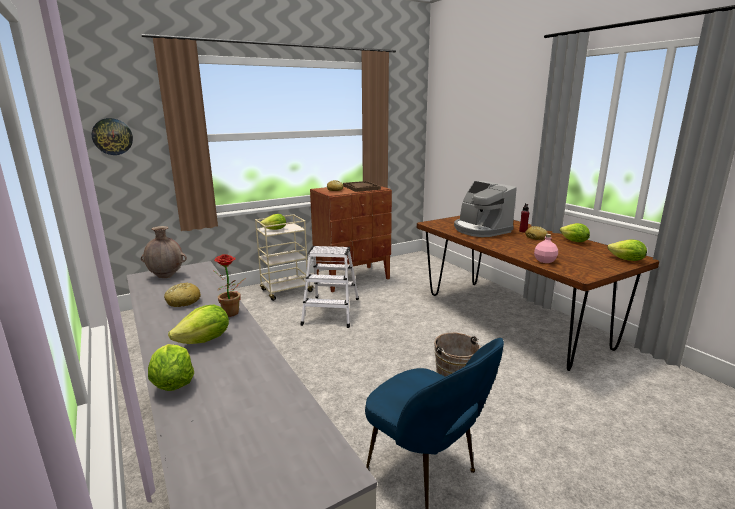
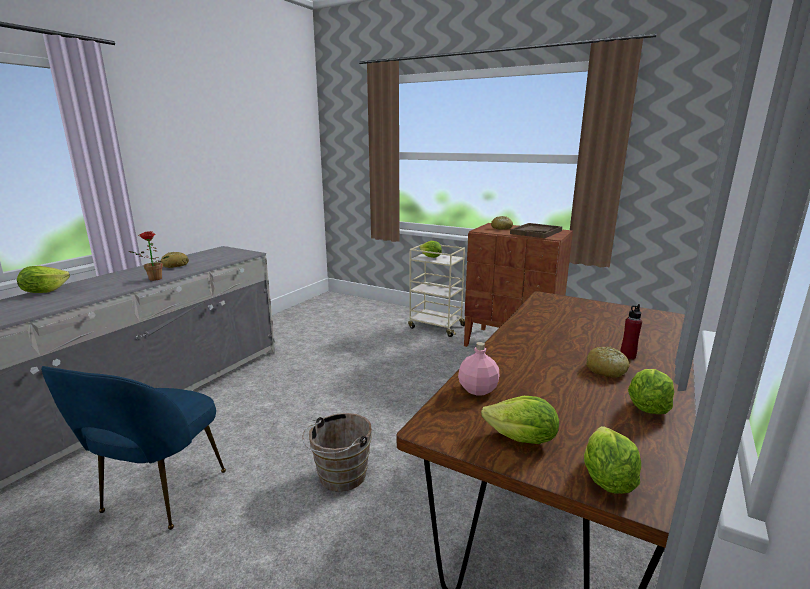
camera: 60 degrees right, 0 degrees up
wall clock [92,118,133,155] -> none
brown vase [141,226,187,278] -> none
lettuce [168,305,229,344] -> lettuce moved to [481,396,559,444]
white step ladder [300,246,359,328] -> none
coffee machine [454,181,517,237] -> none

